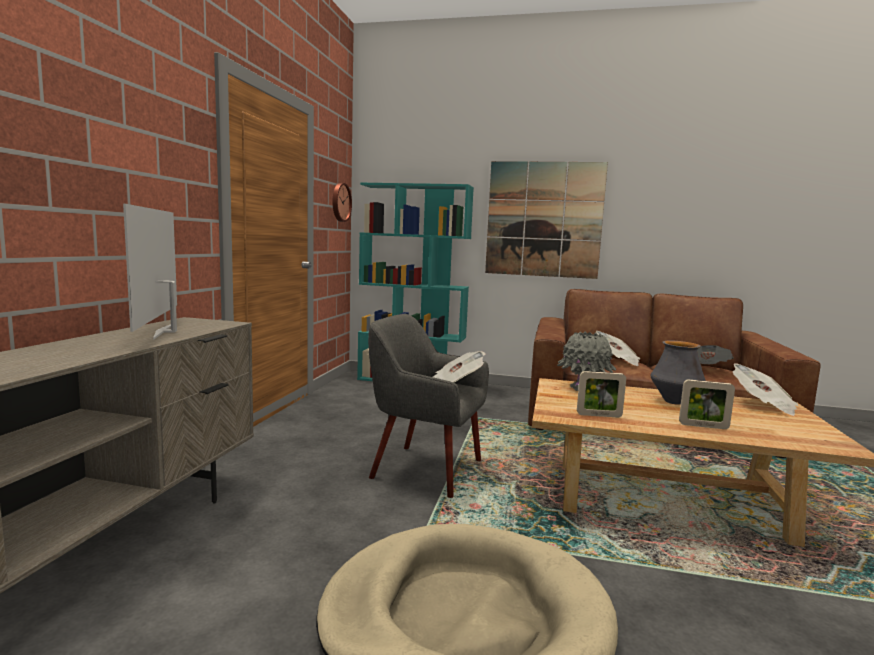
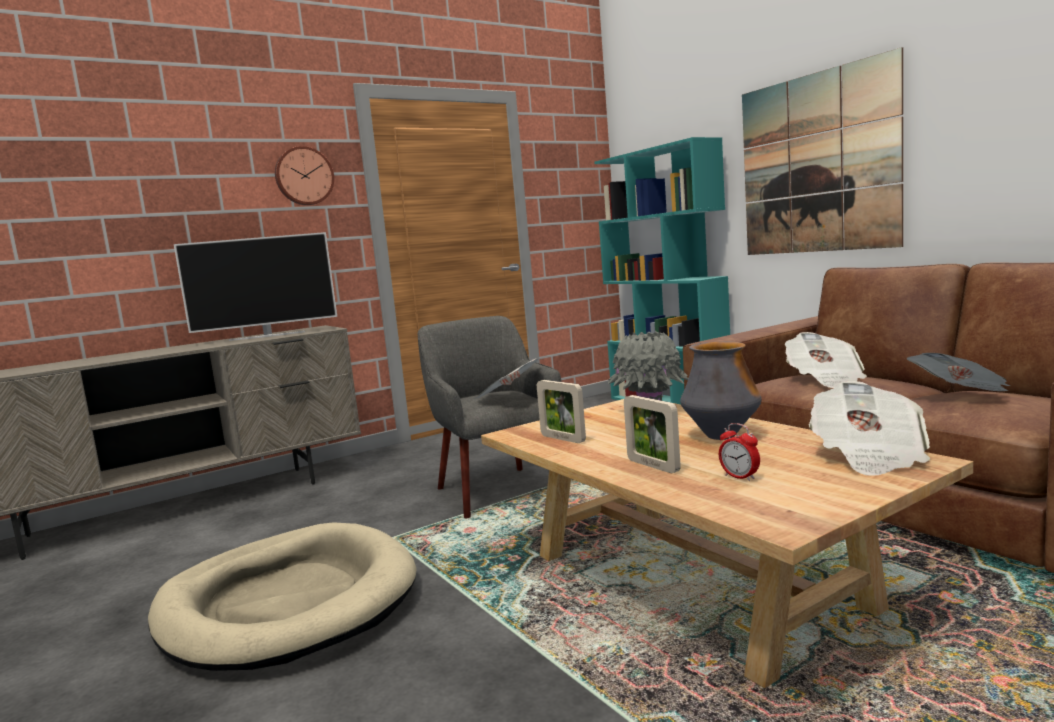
camera: 45 degrees right, 0 degrees up
television [123,204,177,340] -> television turned 135 degrees counterclockwise [174,232,337,341]
wall clock [332,183,352,222] -> wall clock moved to [275,146,334,205]
none -> alarm clock [719,423,760,481]

